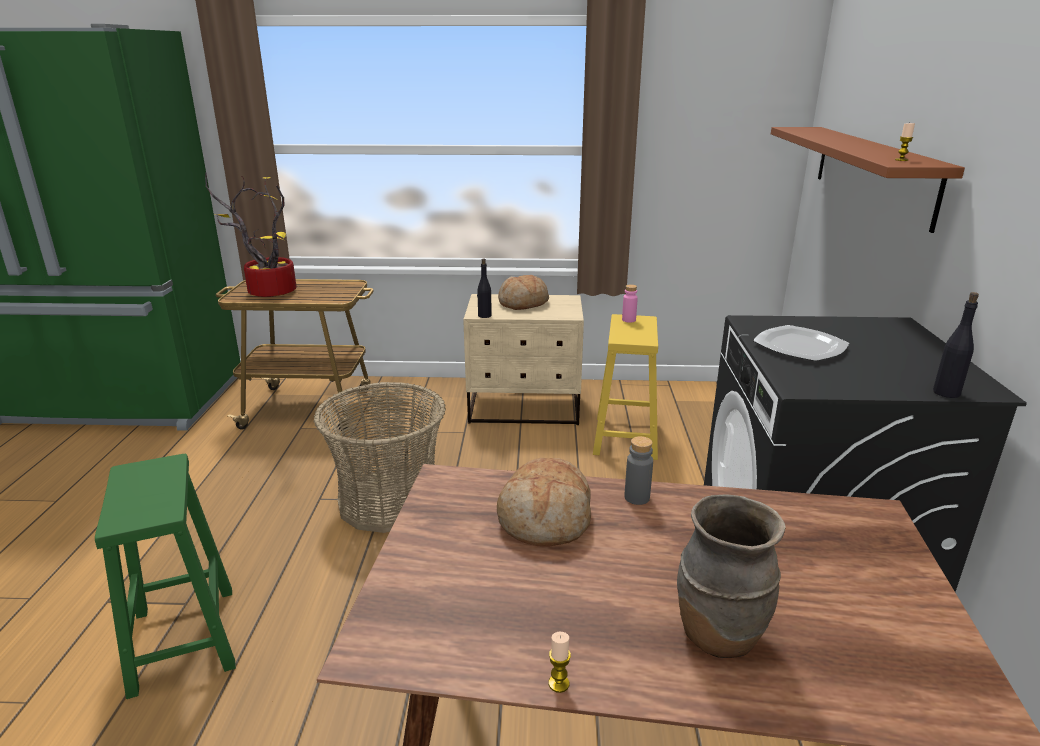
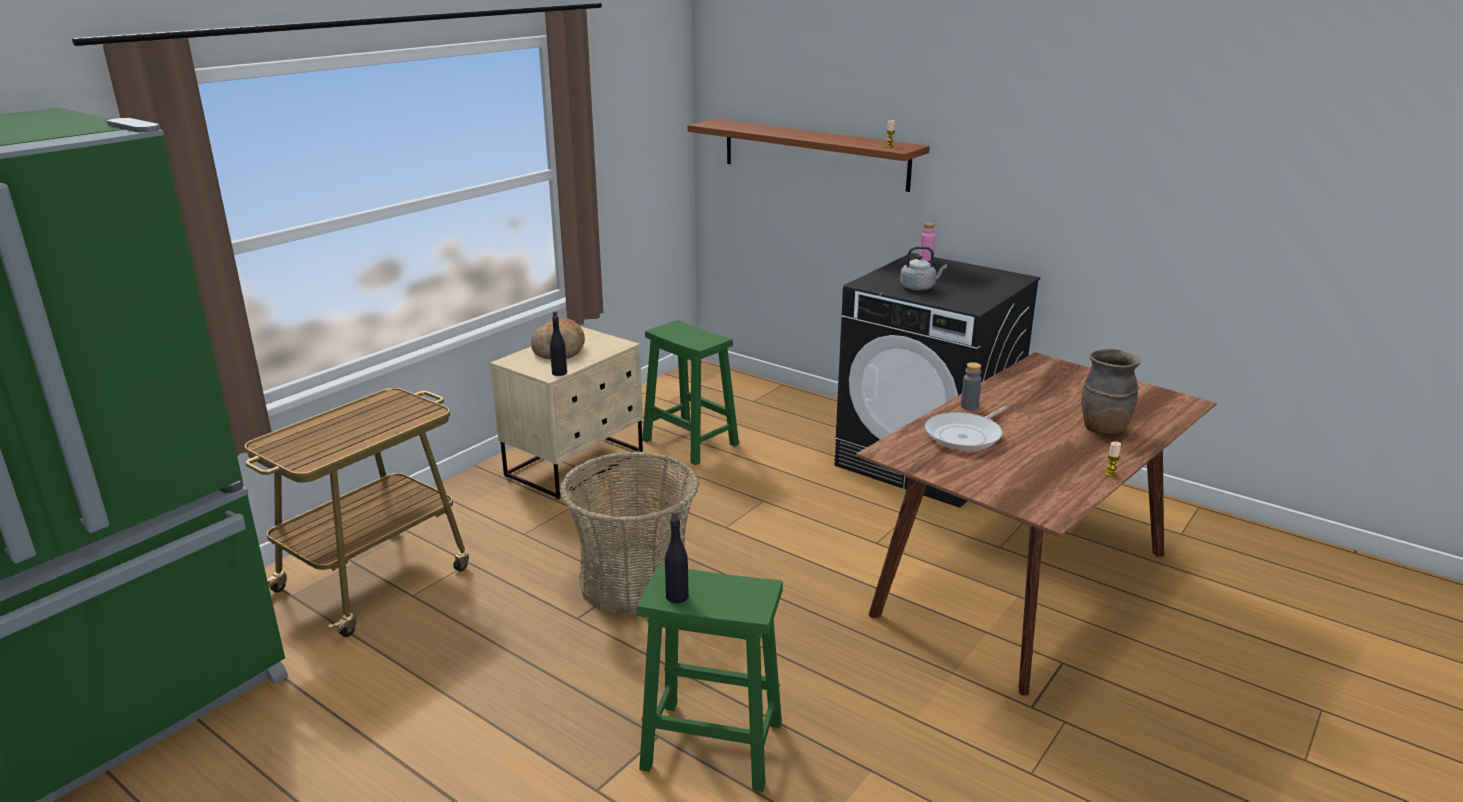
camera: 55 degrees left, 0 degrees up
potted plant [205,172,297,297] -> none
bread [497,458,591,547] -> frying pan [925,406,1008,451]
yellow stool [593,314,658,460] -> green stool [642,320,739,465]
pink bottle [622,284,638,323] -> pink bottle moved to [920,223,936,261]
plate [753,325,849,361] -> grey kettle [900,246,947,290]
black bottle [933,292,979,398] -> black bottle moved to [665,511,689,603]

